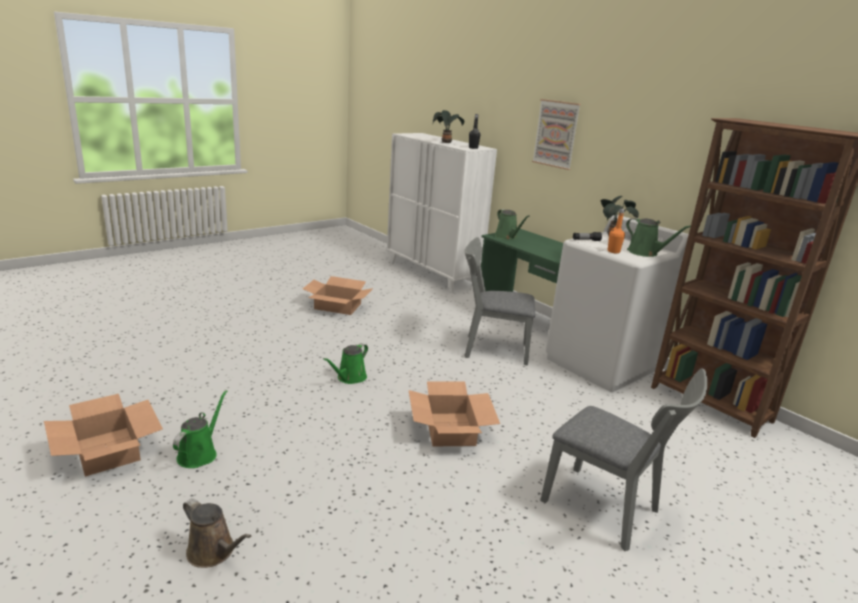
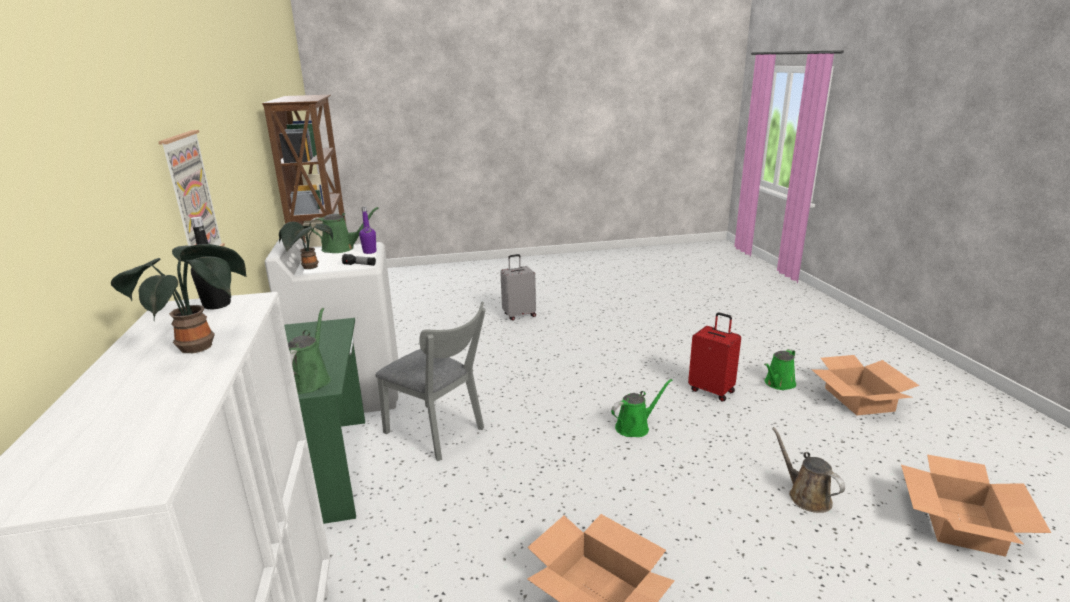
camera: 150 degrees left, 0 degrees up
brown watering can [183,498,251,568] -> brown watering can moved to [772,427,845,513]
cardboard box [409,381,500,447] -> cardboard box moved to [901,455,1051,556]
grey chair [540,368,707,551] -> grey suitcase [500,254,536,321]
orange bottle [608,209,625,253] -> purple bottle [359,206,376,254]
green watering can [626,218,691,257] -> green watering can turned 90 degrees clockwise [309,207,378,253]
none -> red suitcase [688,312,741,402]

